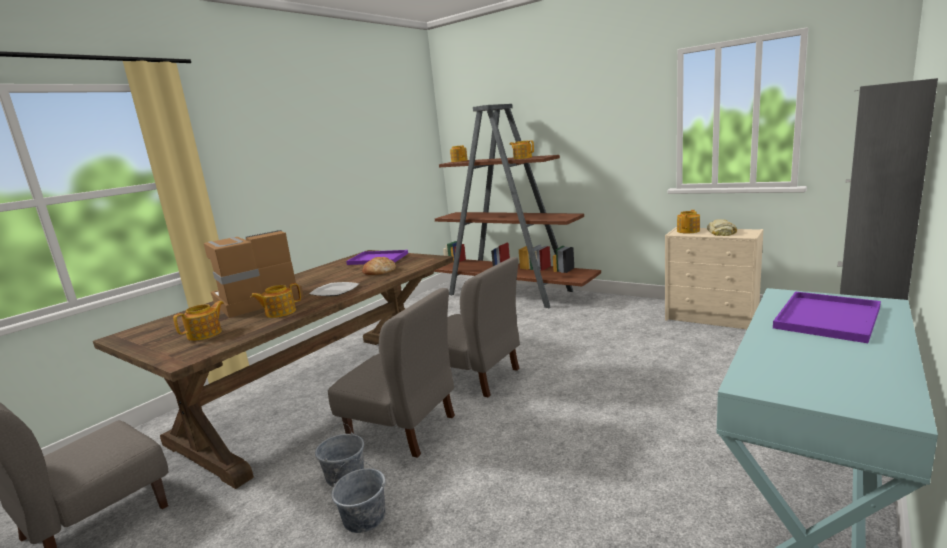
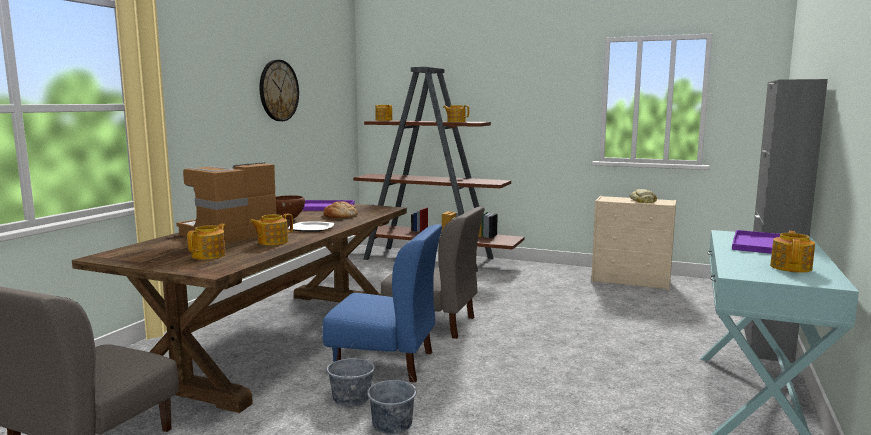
camera: 15 degrees left, 5 degrees down
grey chair [328,288,455,458] -> blue chair [322,224,442,383]
teapot [677,210,700,233] -> teapot moved to [770,231,815,273]
none -> wall clock [260,60,299,121]
none -> brown bowl [276,195,305,220]

